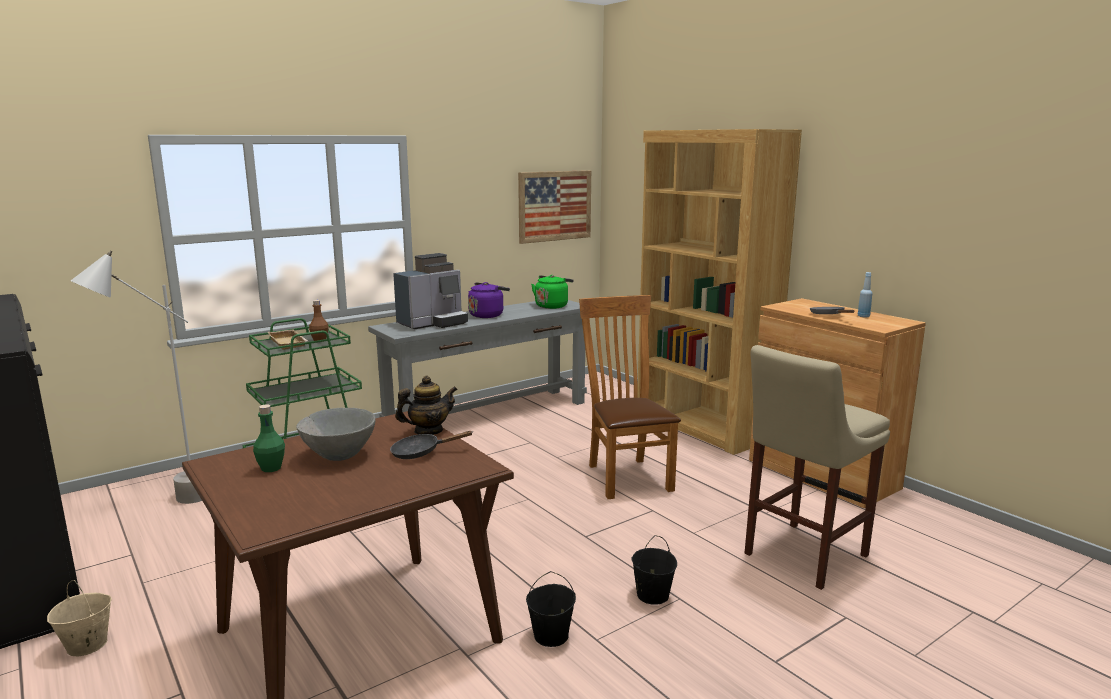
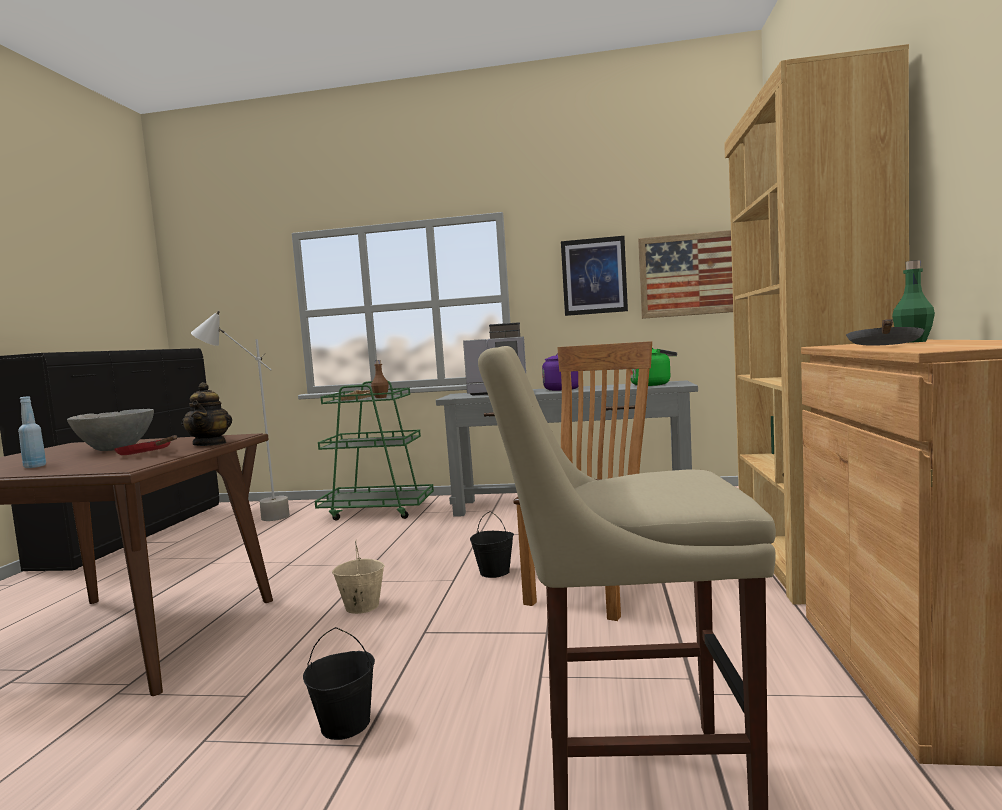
camera: 45 degrees right, 10 degrees down
beige bucket [47,580,112,656] -> beige bucket moved to [332,539,385,614]
green bottle [253,405,285,472] -> green bottle moved to [892,260,935,343]
black frying pan [390,431,473,459] -> red frying pan [114,435,177,455]
teapot [395,375,458,435] -> teapot turned 60 degrees clockwise [182,382,232,446]
black bucket [526,571,576,647] -> black bucket moved to [470,511,514,578]
blue bottle [858,272,872,317] -> blue bottle moved to [18,396,46,468]
none -> picture [561,236,628,316]

